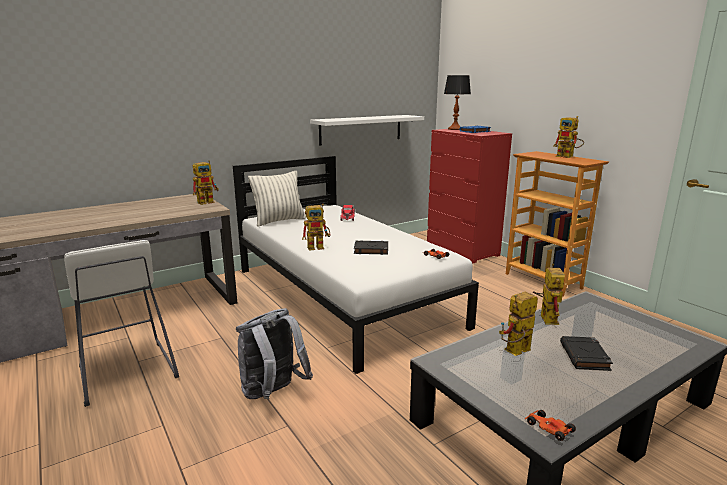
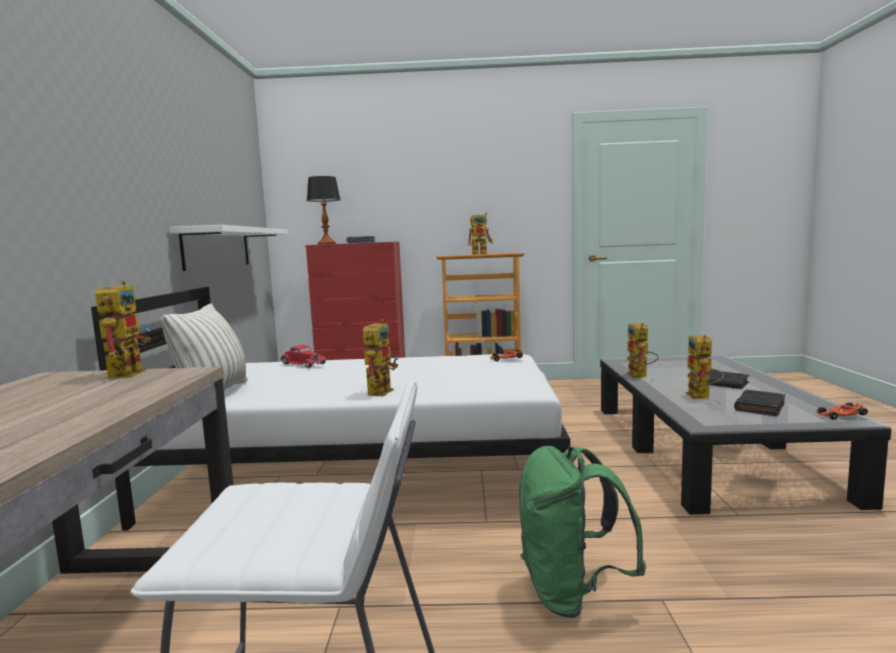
camera: 55 degrees left, 10 degrees down
grey backpack [236,308,313,399] -> green backpack [519,446,646,618]
black book [354,240,388,255] -> black book moved to [734,390,785,416]
toy robot [533,264,565,325] -> toy robot turned 135 degrees counterclockwise [626,323,659,378]

